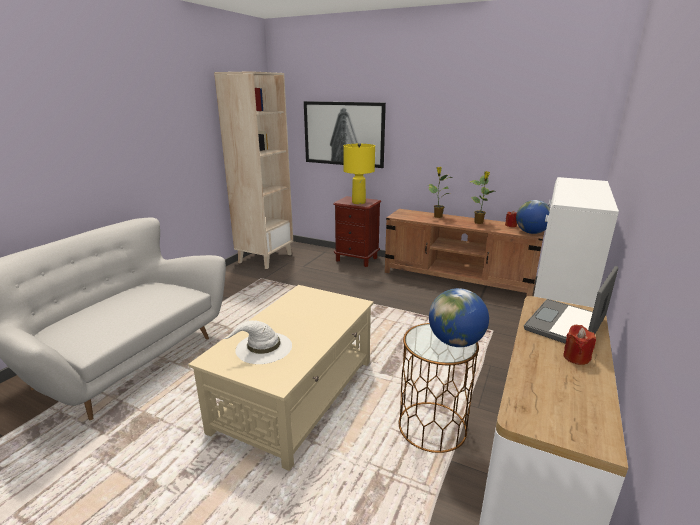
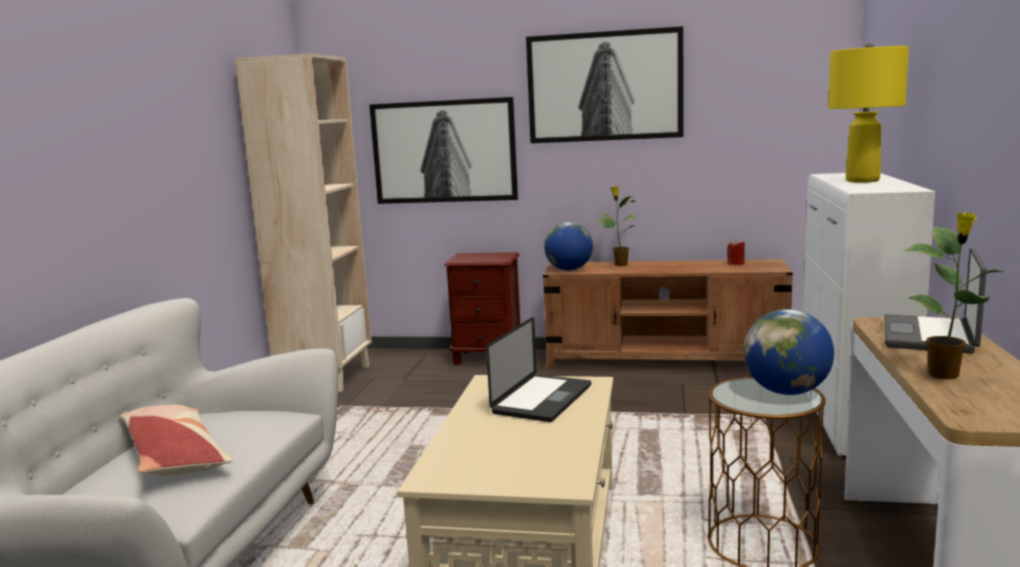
camera: 15 degrees left, 10 degrees down
white hat [222,320,292,364] -> none
yellow table lamp [343,143,375,204] -> yellow table lamp moved to [828,43,909,182]
potted plant [470,171,497,224] -> potted plant moved to [904,213,1005,379]
globe [516,200,550,234] -> globe moved to [544,222,593,271]
red candle [563,325,596,365] -> none
none -> pillow [120,405,233,476]
none -> laptop [486,317,591,422]
none -> picture [526,26,683,143]

